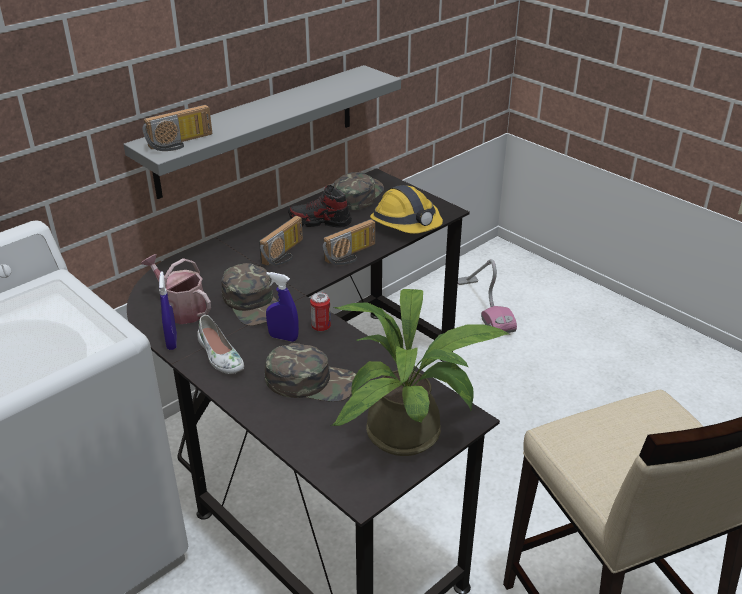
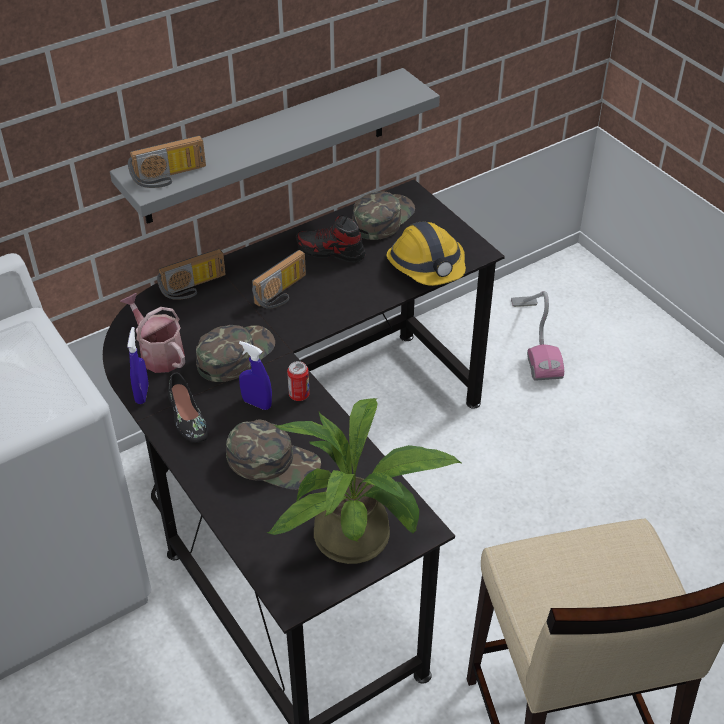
camera: 10 degrees right, 10 degrees up
white shoe [198,315,244,374] -> black shoe [168,372,209,443]
green cap [221,263,278,326] -> green cap turned 120 degrees counterclockwise [196,325,275,382]
radio [323,219,375,265] -> radio moved to [157,249,226,300]

